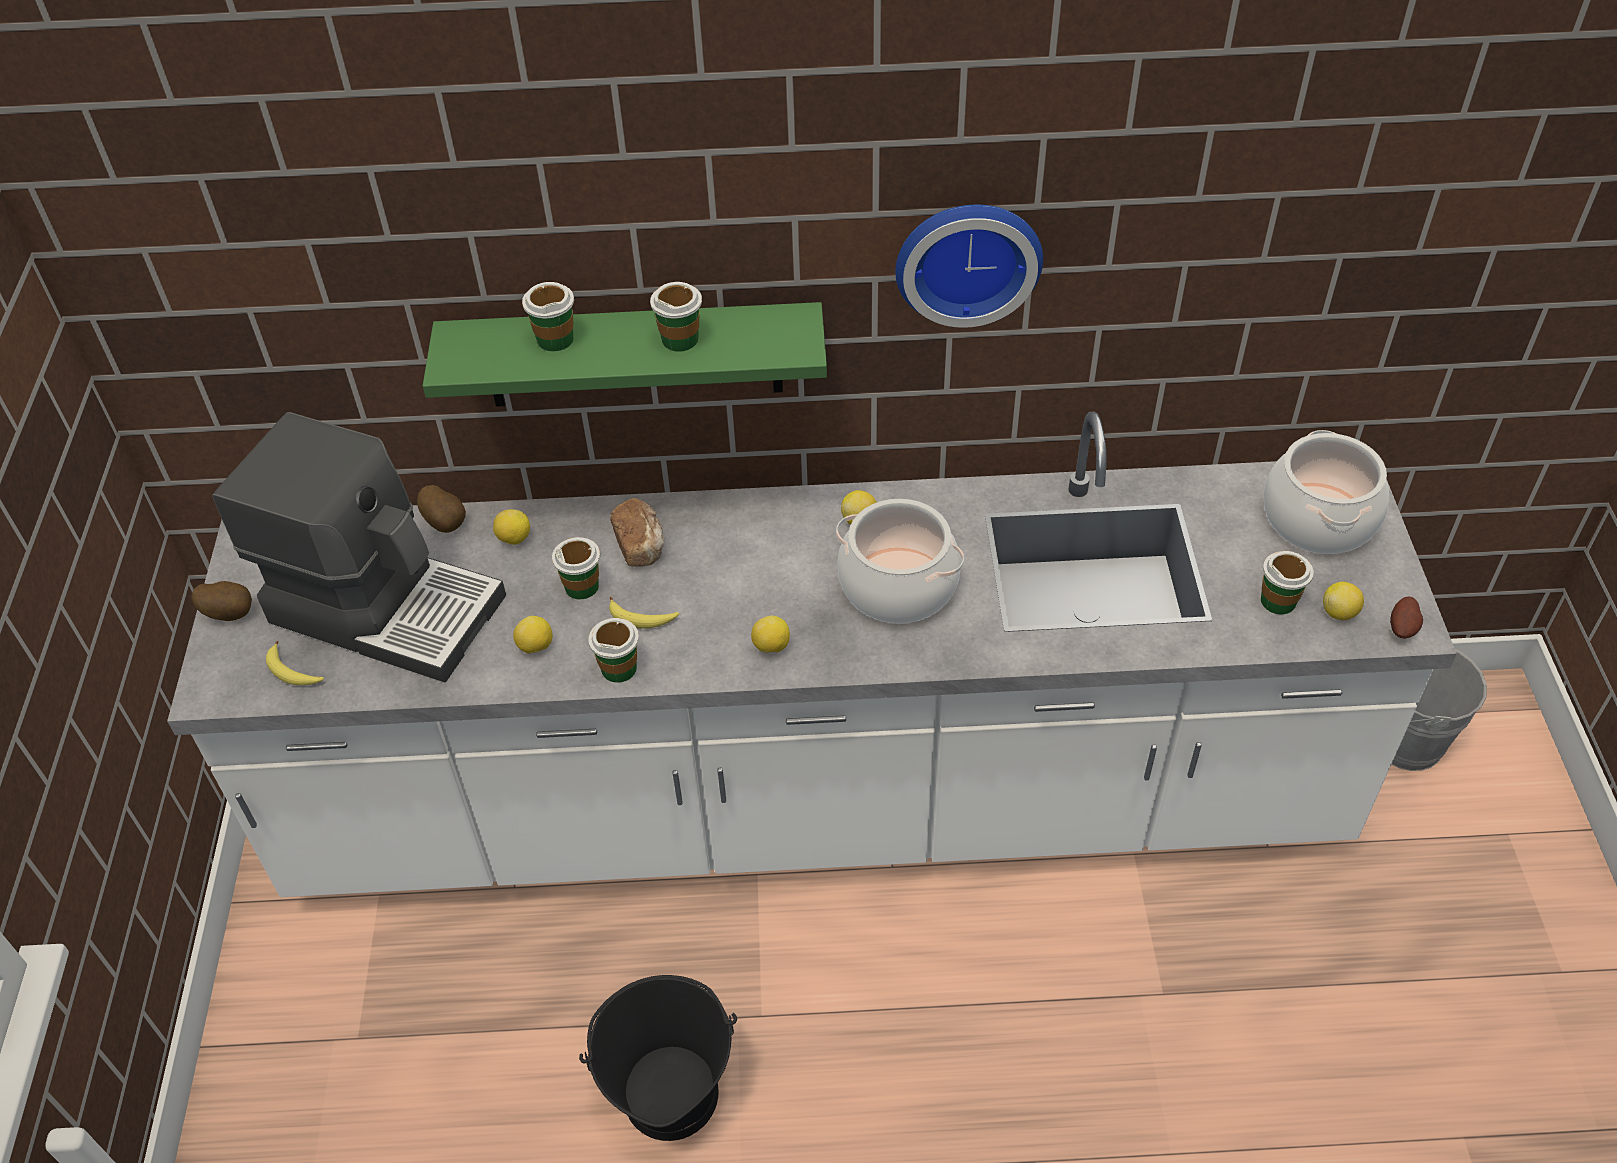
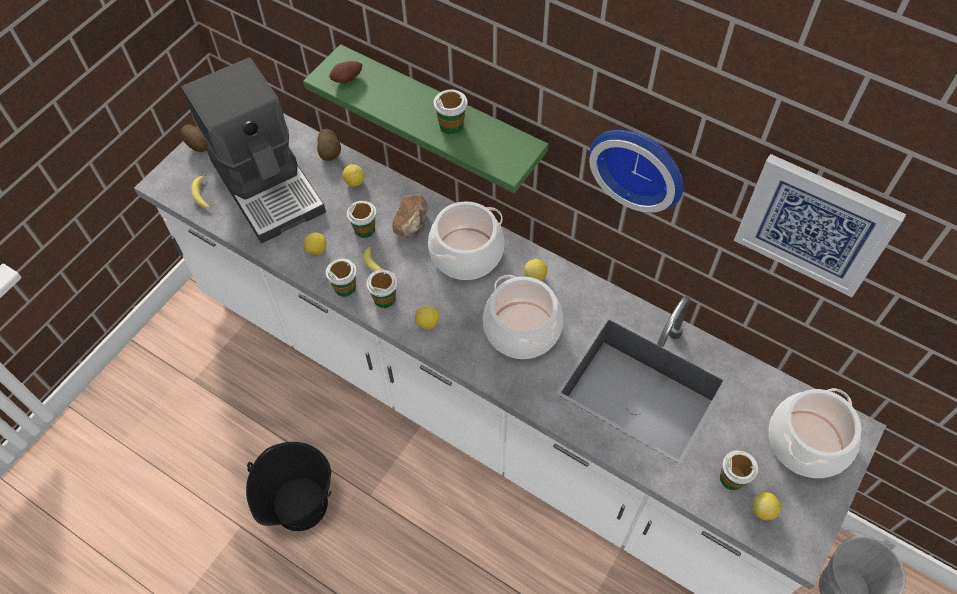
camera: 35 degrees right, 10 degrees up
cup [522,282,574,352] -> cup moved to [366,270,397,308]
potato [1390,596,1423,639] -> potato moved to [329,61,362,83]
none -> cooking pot [428,201,504,280]
none -> picture [734,154,906,297]

